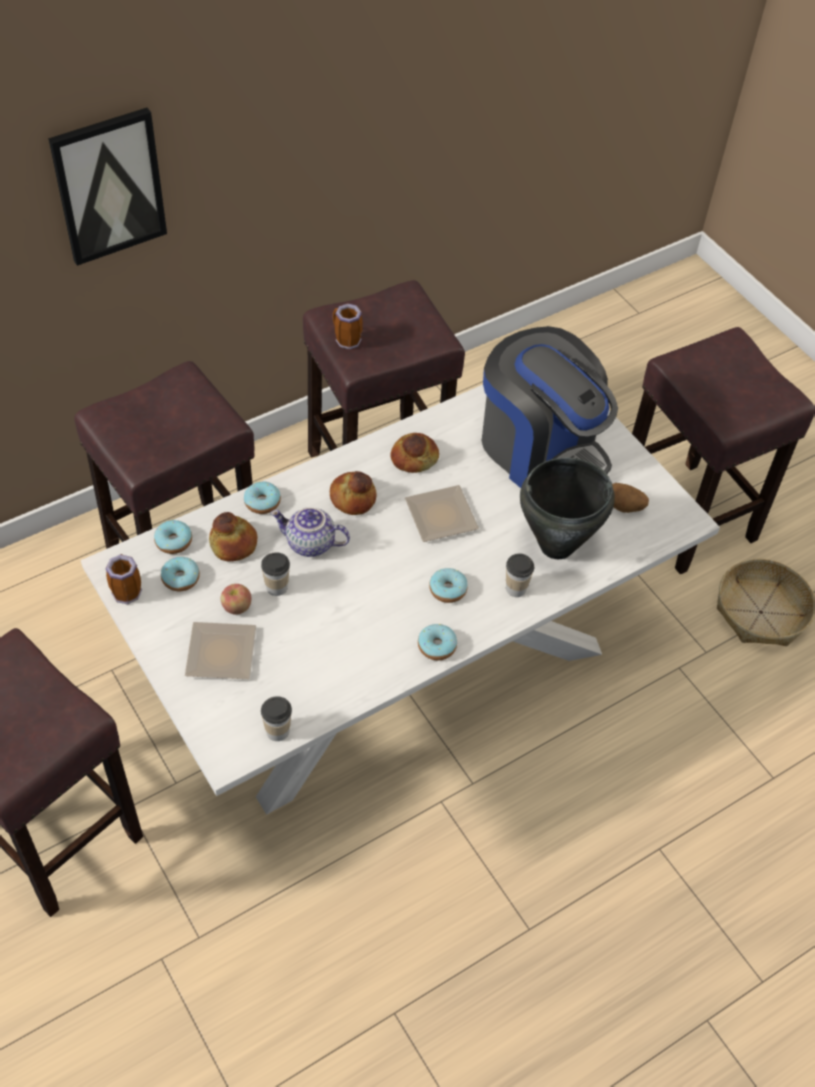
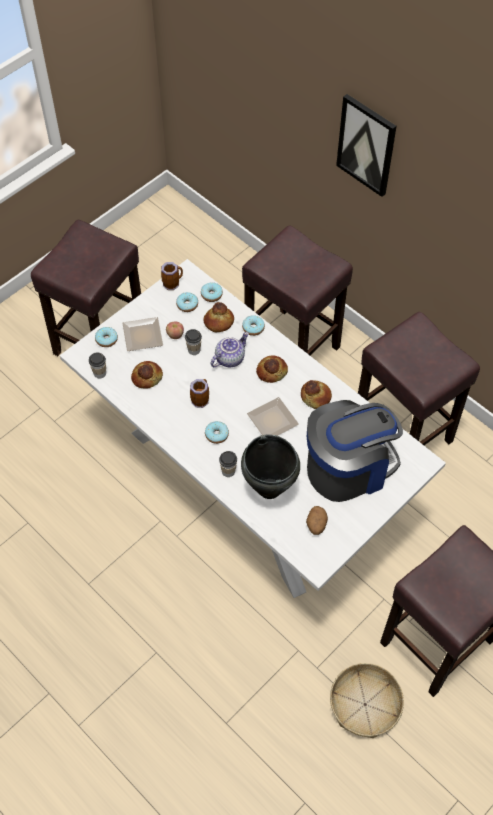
camera: 80 degrees right, 5 degrees up
teapot [270,507,350,557] -> teapot turned 45 degrees clockwise [211,332,249,367]
mug [332,303,363,350] -> mug moved to [190,379,209,408]
donut [418,624,457,660] -> donut moved to [95,327,118,347]
coffee machine [482,326,618,488] -> coffee machine turned 150 degrees counterclockwise [307,400,403,502]
none -> bread [131,361,163,389]

